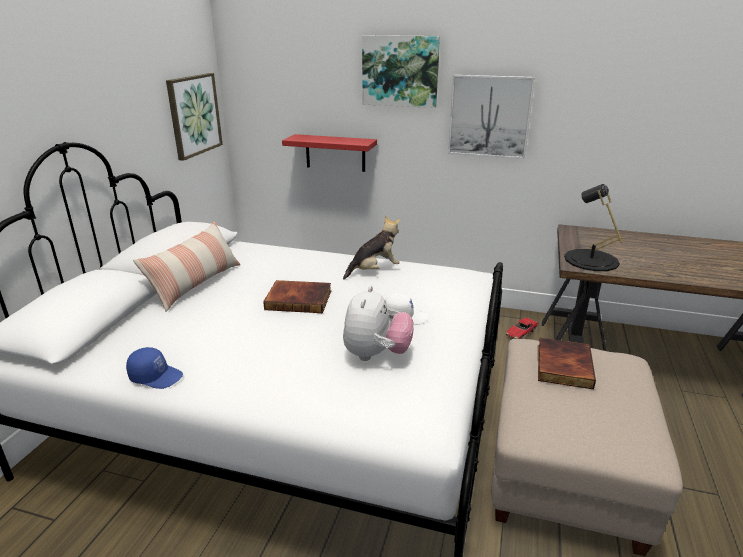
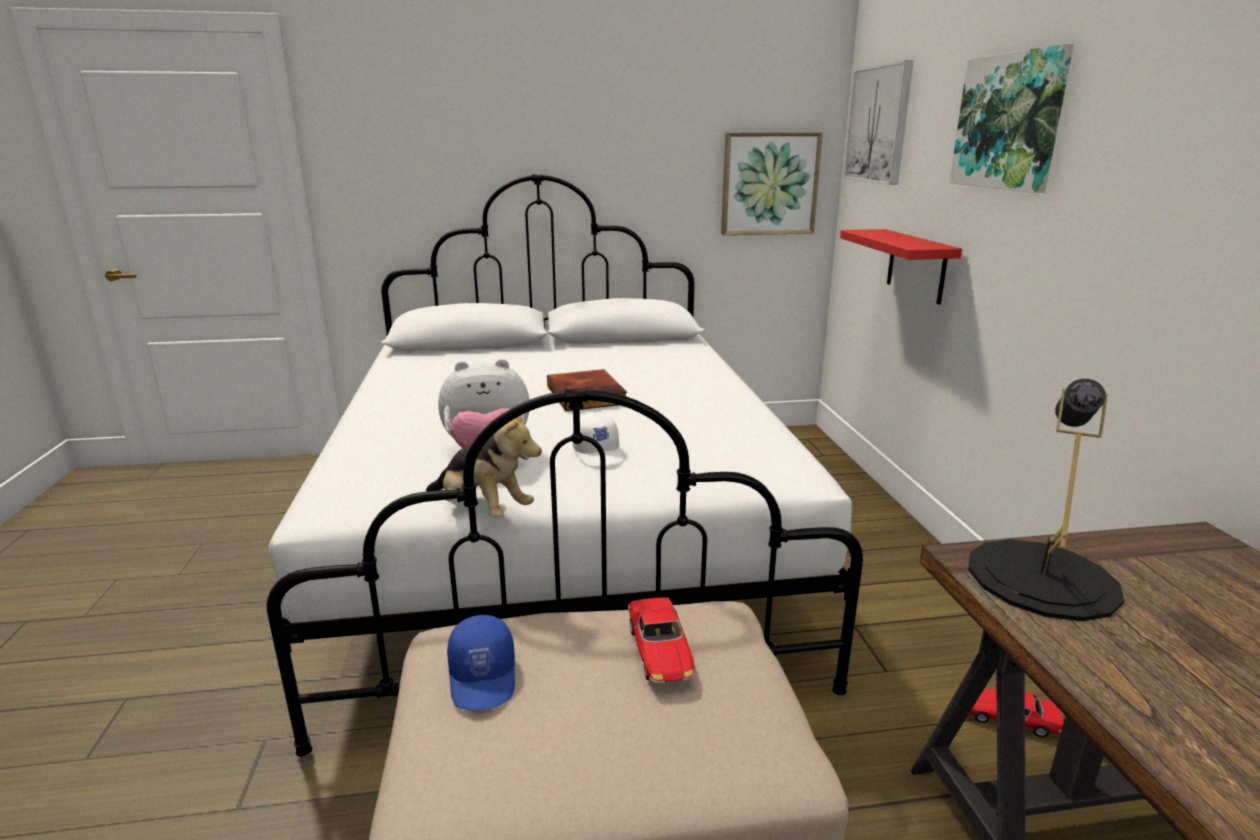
camera: 65 degrees right, 5 degrees down
blue cap [126,347,183,389] -> blue cap moved to [447,615,515,710]
pillow [133,221,240,312] -> none
plush toy [343,216,400,280] -> plush toy moved to [426,415,542,517]
picture [448,75,535,159] -> picture moved to [843,60,913,185]
book [538,338,596,389] -> toy car [628,597,695,684]

